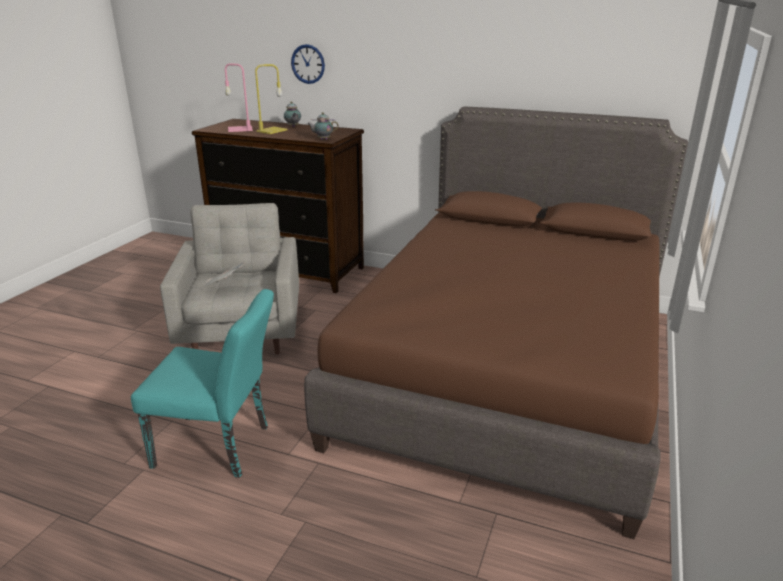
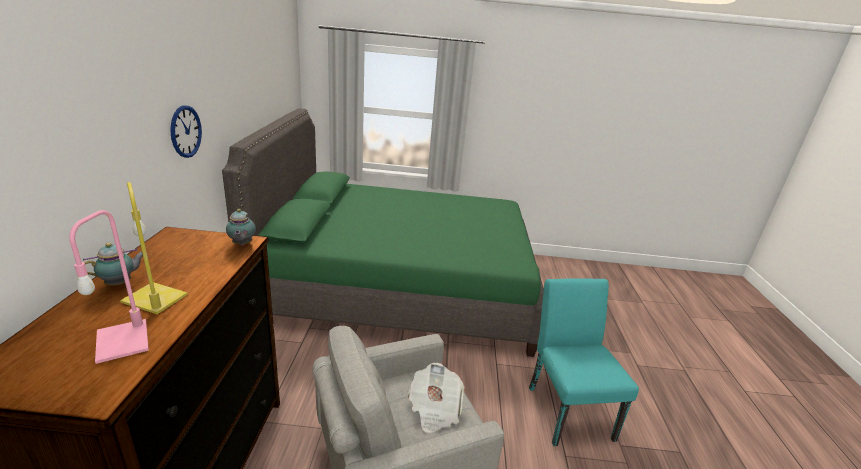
camera: 110 degrees left, 0 degrees up
wall clock [291,44,325,84] -> wall clock moved to [170,105,202,158]
brown bed [304,106,688,539] -> green bed [222,108,544,357]

